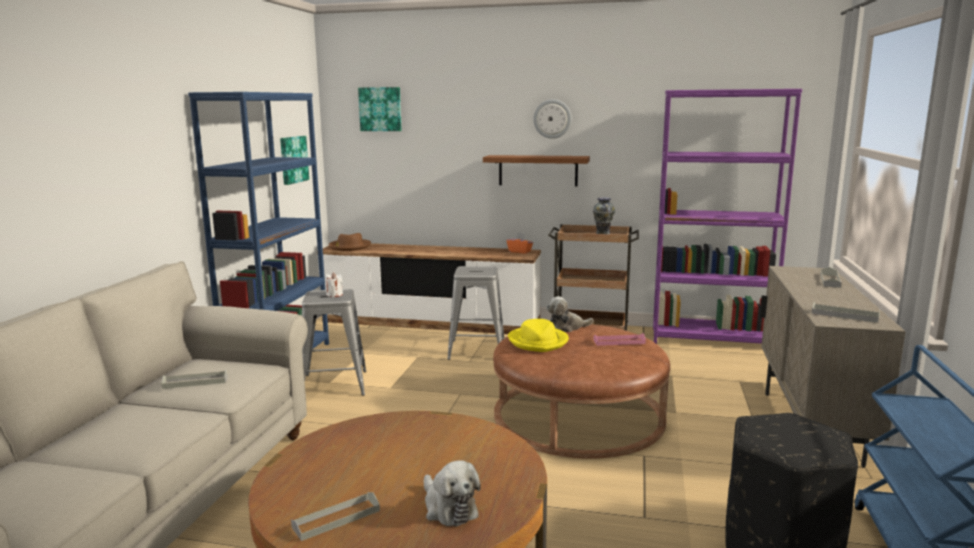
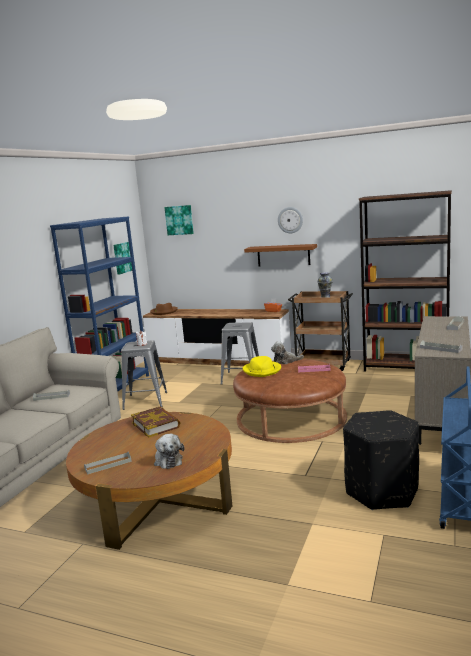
camera: 10 degrees right, 0 degrees up
purple bookcase [653,89,802,344] -> brown bookcase [359,190,452,372]
none -> book [131,407,180,438]

